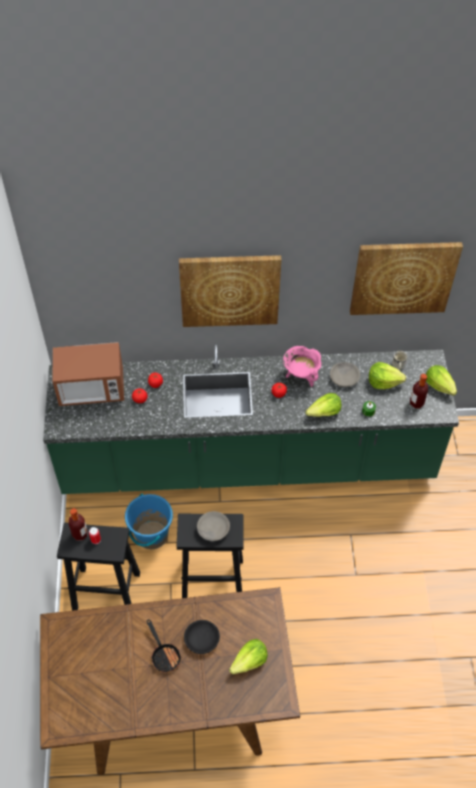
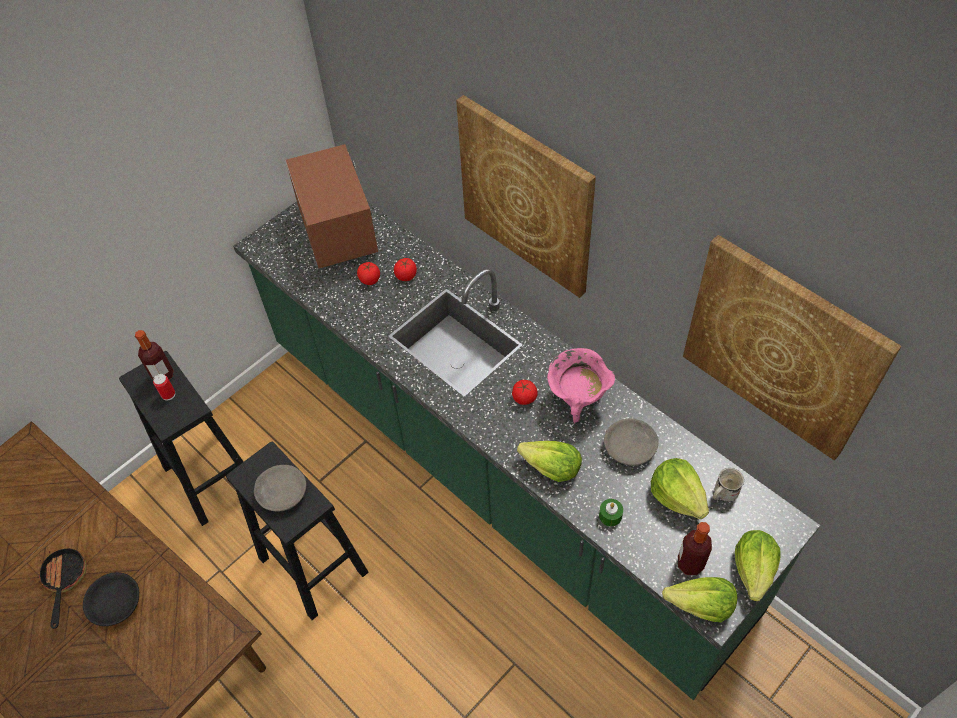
camera: 50 degrees right, 0 degrees up
microwave [52,342,124,406] -> microwave turned 150 degrees counterclockwise [285,144,378,268]
blue bucket [125,493,173,549] -> none
frying pan [147,619,182,673] -> frying pan turned 150 degrees clockwise [38,548,86,629]
lettuce [229,639,268,675] -> lettuce moved to [662,577,737,622]

